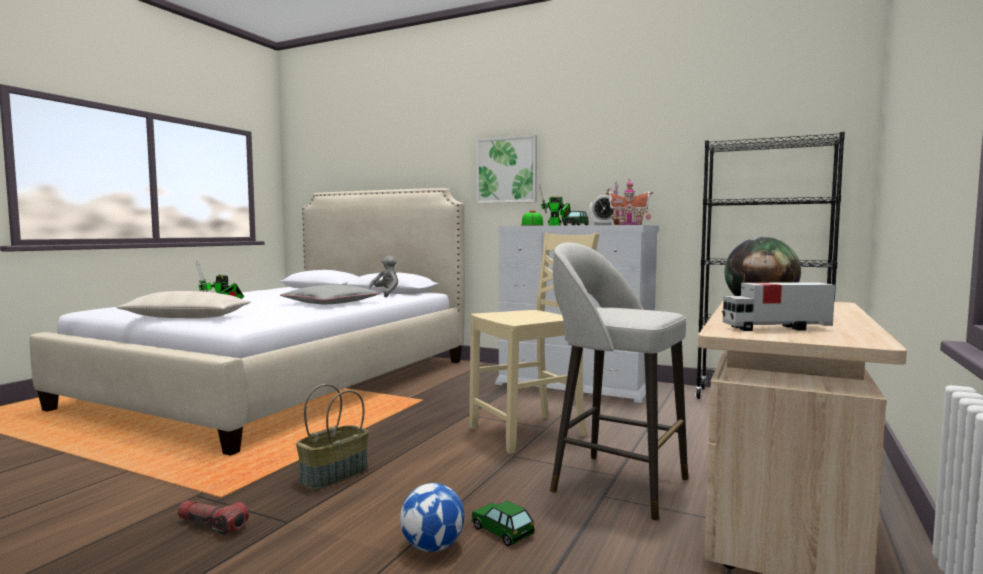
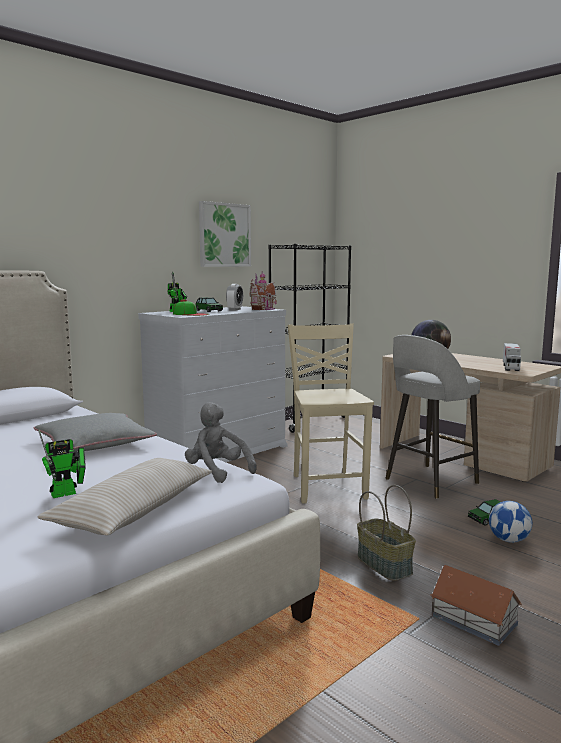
camera: 70 degrees left, 5 degrees up
flashlight [178,501,249,535] -> toy house [430,565,522,646]
grey plush toy [367,256,398,297] -> grey plush toy moved to [185,402,257,483]
picture [476,135,537,204] -> picture moved to [199,201,251,267]

